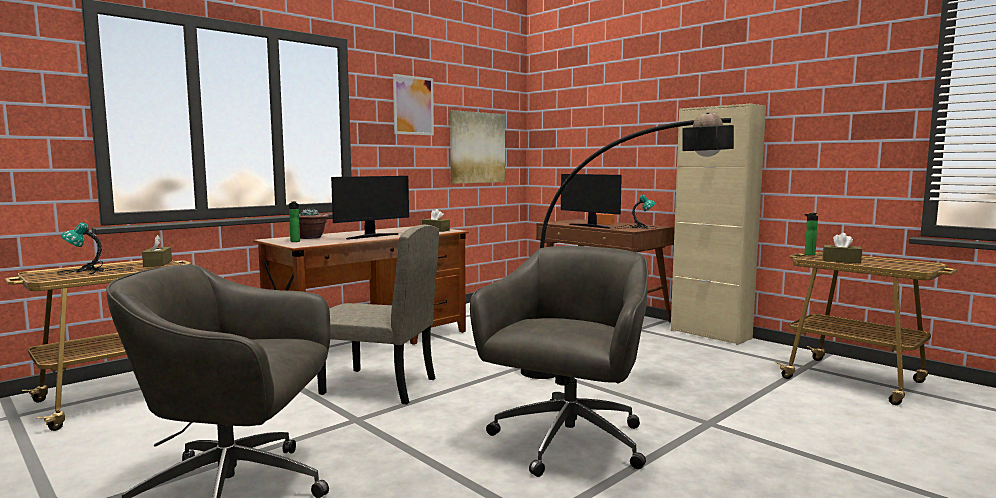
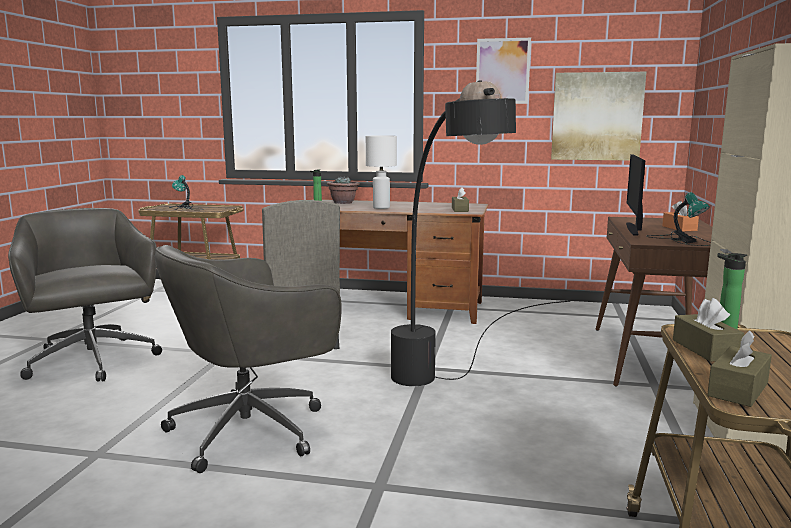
camera: 55 degrees right, 5 degrees up
brown tissue box [142,235,172,267] -> brown tissue box moved to [707,331,772,407]
monitor [331,176,409,240] -> white table lamp [366,135,397,209]
grey office chair [470,246,648,477] -> grey office chair turned 150 degrees clockwise [155,245,342,473]

